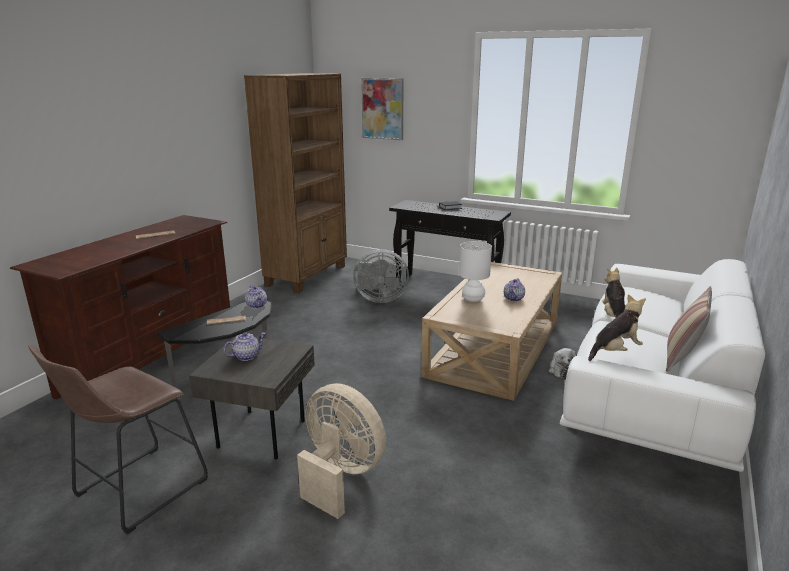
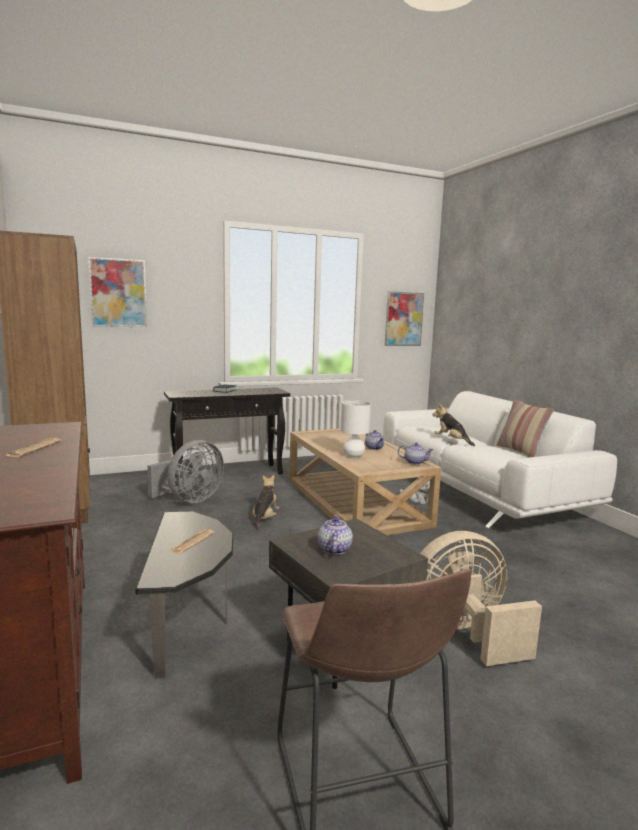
camera: 50 degrees left, 10 degrees down
teapot [245,285,267,308] -> teapot moved to [398,442,434,465]
plush toy [588,294,646,361] -> plush toy moved to [252,475,279,530]
none -> picture [385,291,424,346]

